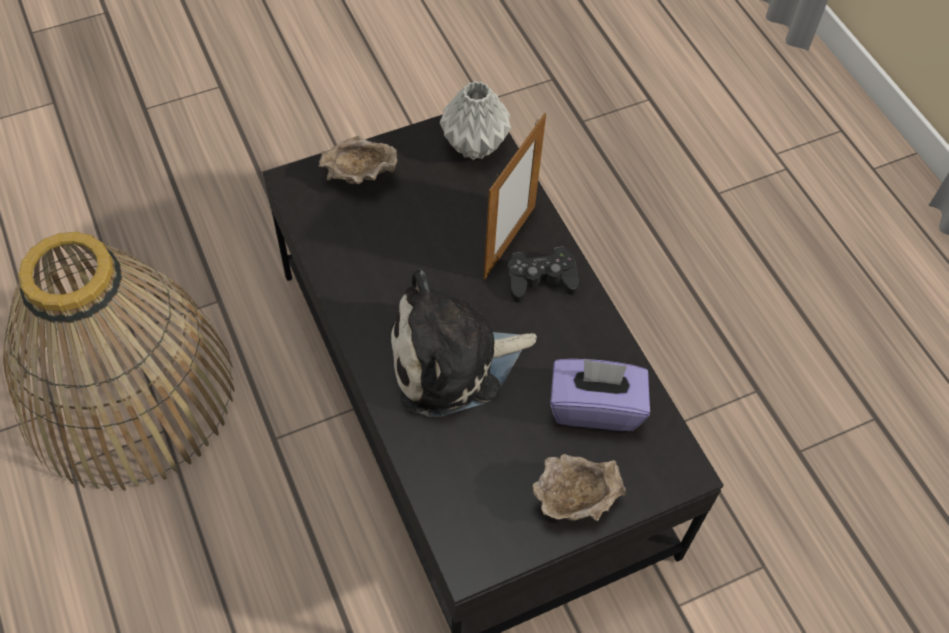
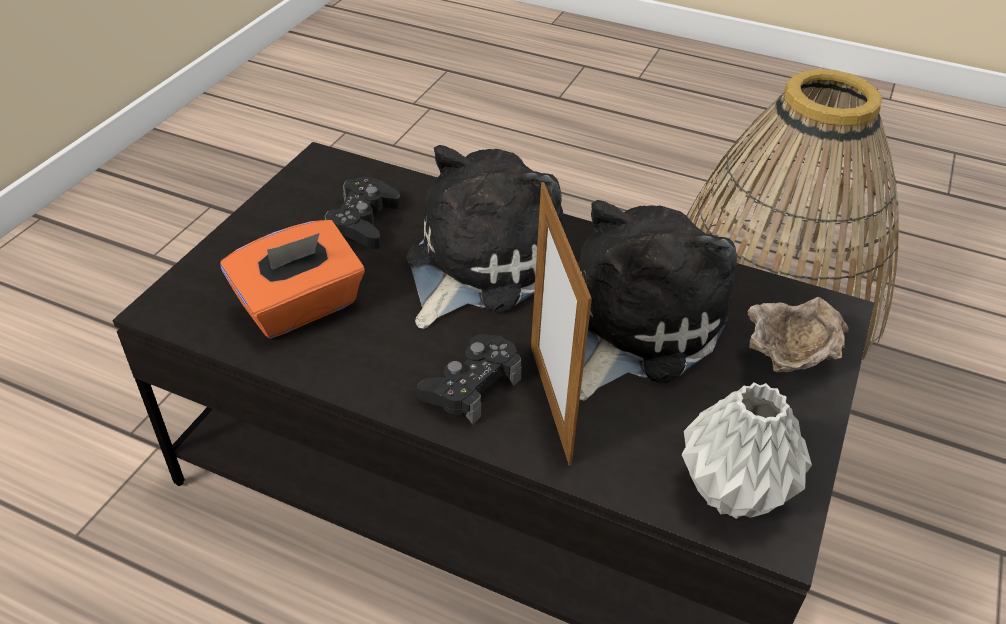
camera: 140 degrees right, 15 degrees down
beige bowl [533,454,626,521] -> none
purple tissue box [550,359,650,431] -> orange tissue box [220,220,365,338]
none -> black game controller [325,177,401,249]
none -> plush toy [578,200,737,401]

